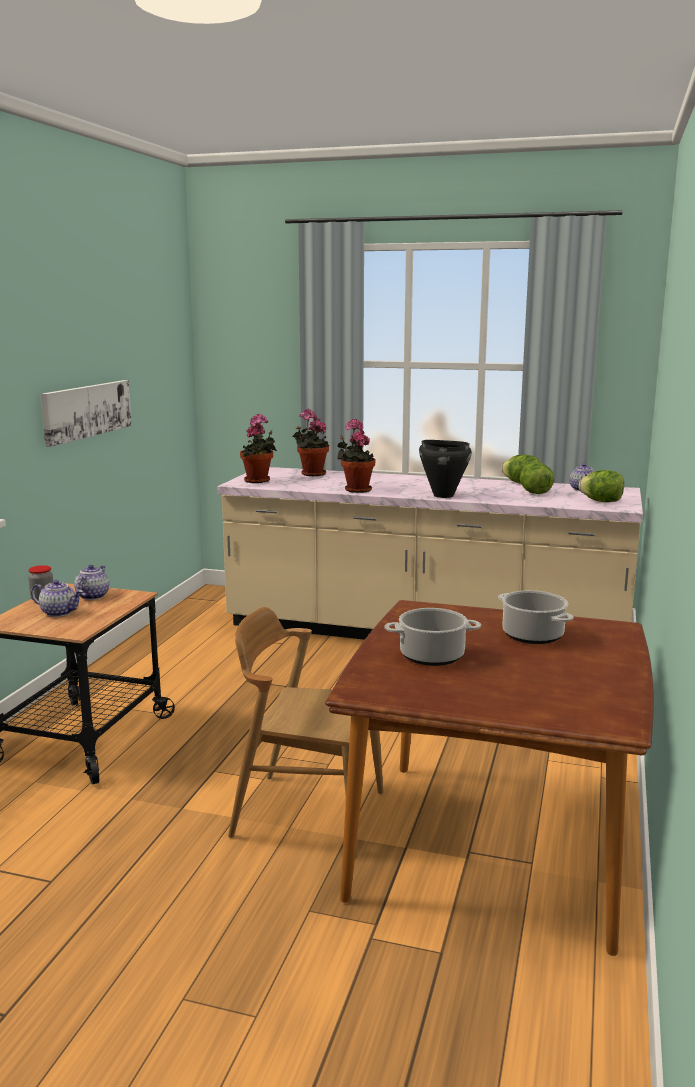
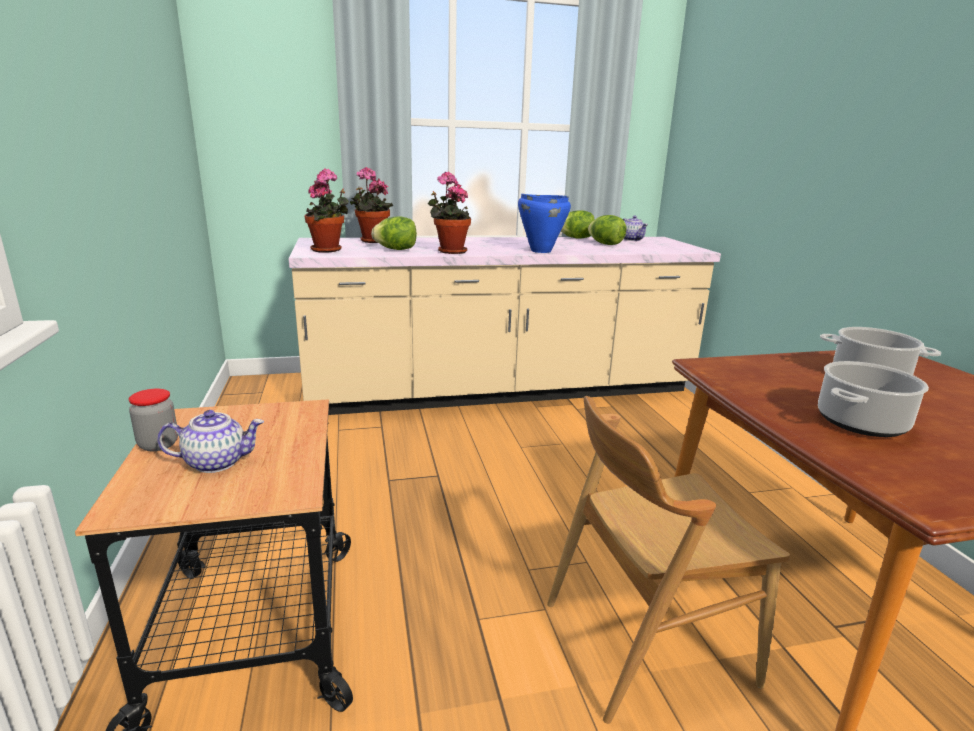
camera: 30 degrees left, 5 degrees up
picture [40,380,132,447] -> none
teapot [74,565,109,600] -> none
black cooking pot [419,440,472,498] -> blue cooking pot [518,194,571,253]
lettuce [579,470,624,502] -> lettuce moved to [371,217,417,250]

